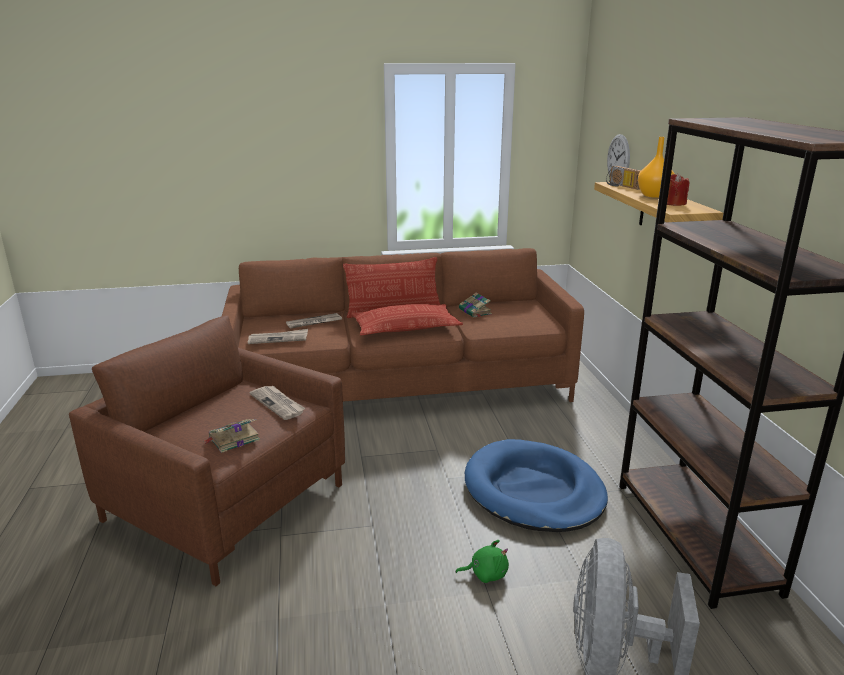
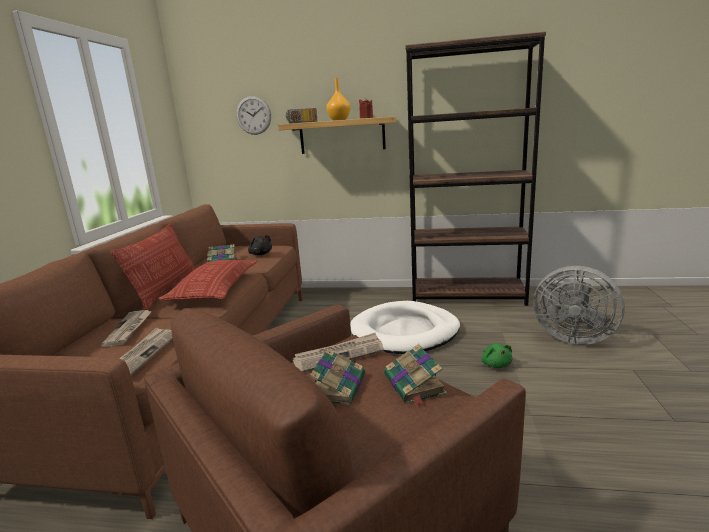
camera: 70 degrees left, 5 degrees down
green plush toy [455,540,509,583] -> green plush toy turned 150 degrees clockwise [481,343,513,368]
blue dog bed [465,439,608,532] -> white dog bed [350,301,460,354]
none -> black plush toy [248,235,272,255]
none -> book [309,348,365,405]

